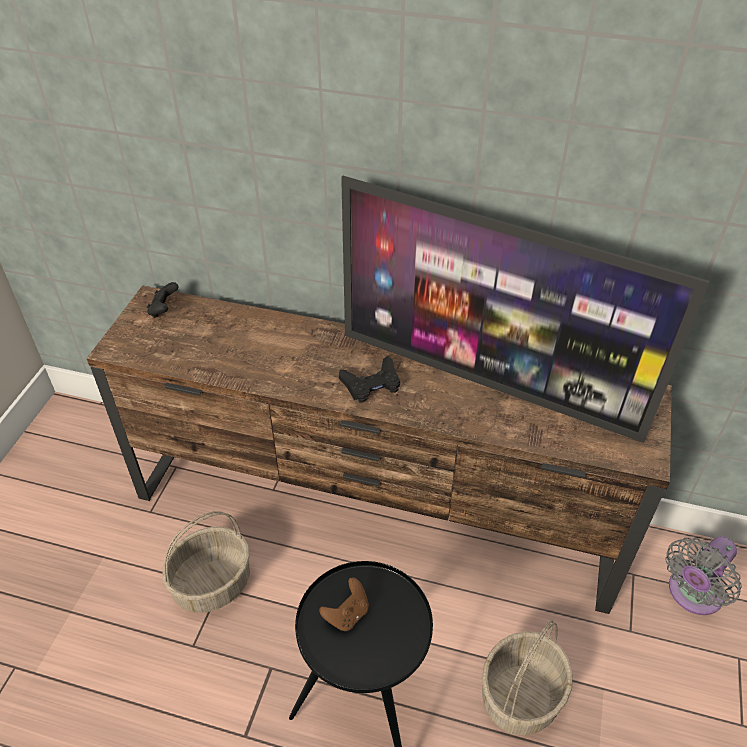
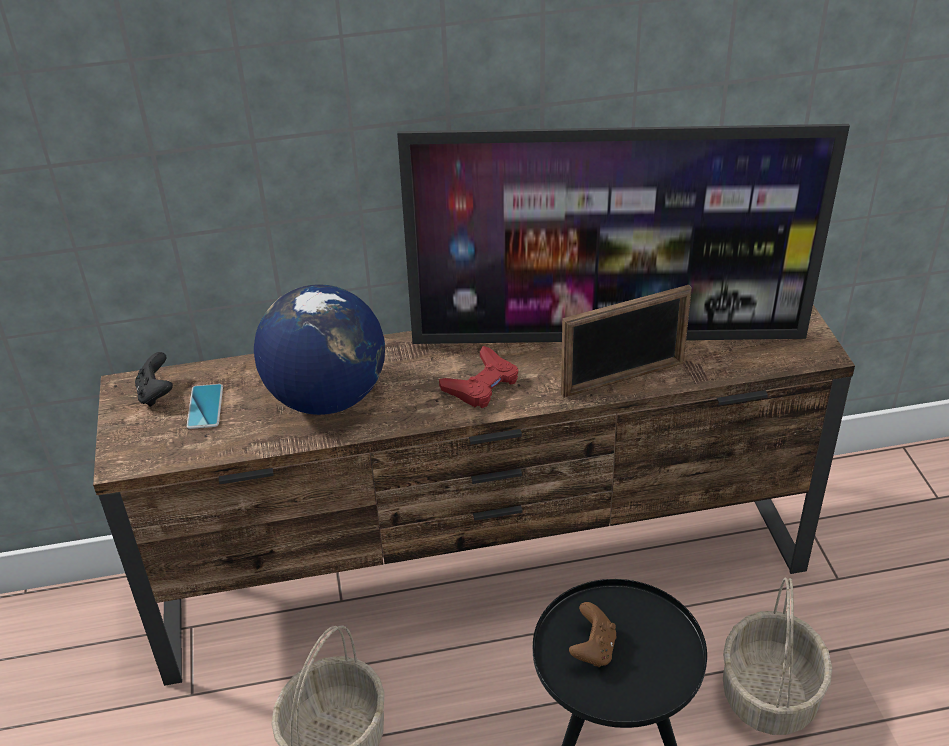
camera: 25 degrees left, 5 degrees down
black game controller [339,356,400,402] -> red game controller [439,346,518,408]
grey fan [666,536,742,615] -> none
none -> phone [187,384,223,429]
none -> globe [254,284,385,415]
none -> picture frame [561,285,692,398]

